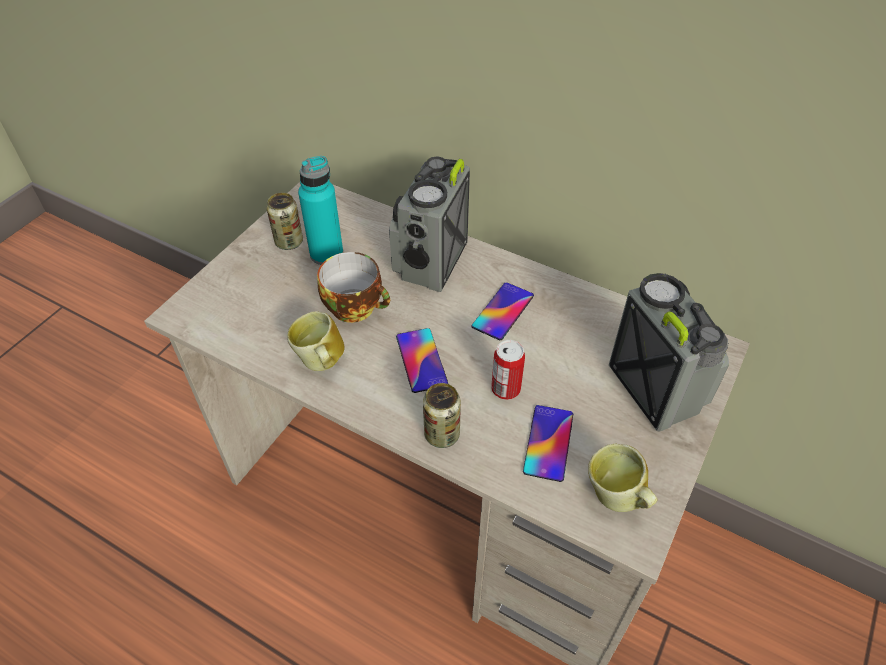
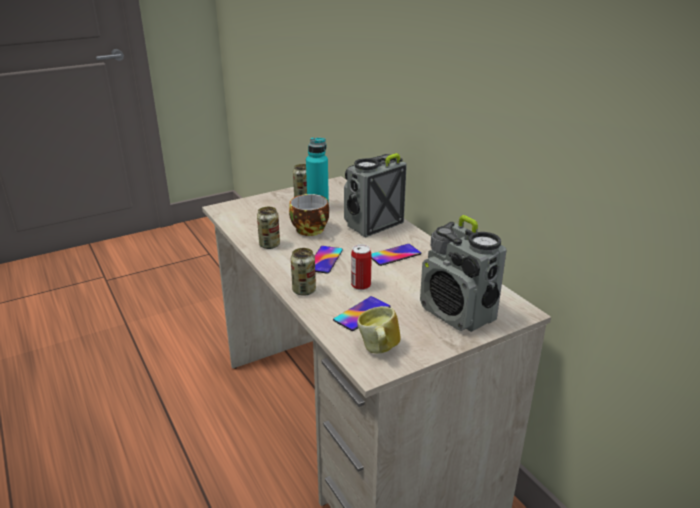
camera: 30 degrees right, 20 degrees down
mug [287,311,344,371] -> can [257,207,280,249]
radio [609,273,729,432] -> radio turned 135 degrees clockwise [420,215,506,332]

